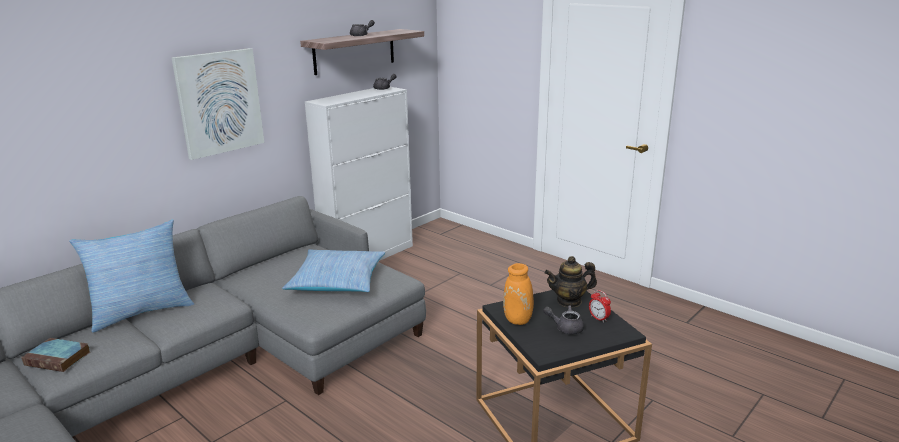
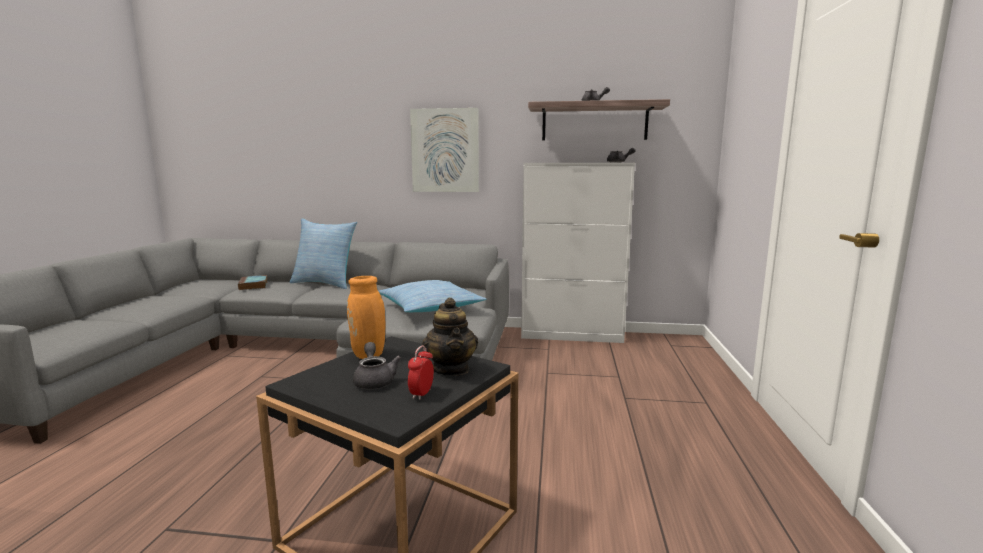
camera: 55 degrees right, 10 degrees down
teapot [545,256,597,308] -> teapot turned 150 degrees counterclockwise [422,298,478,376]

